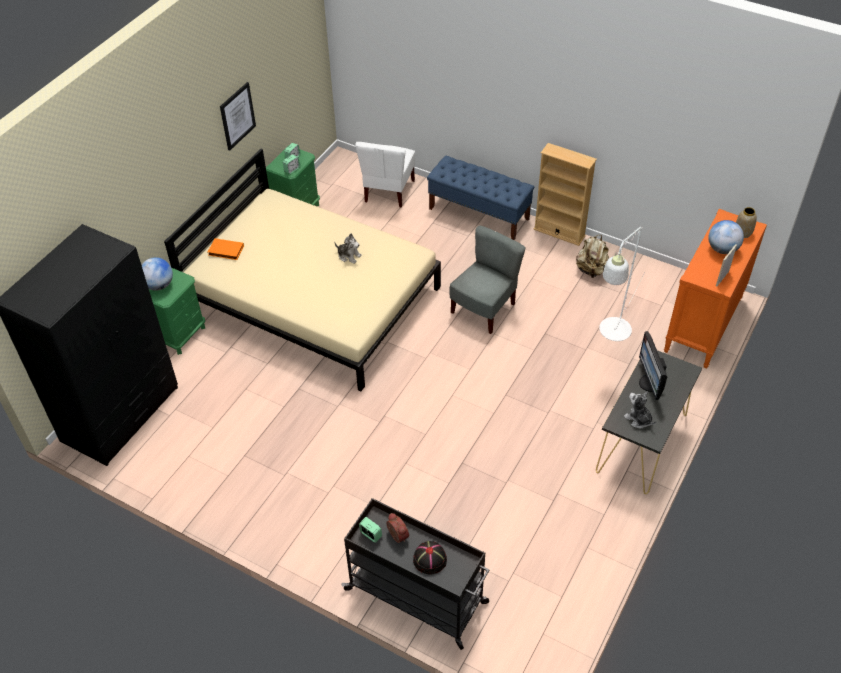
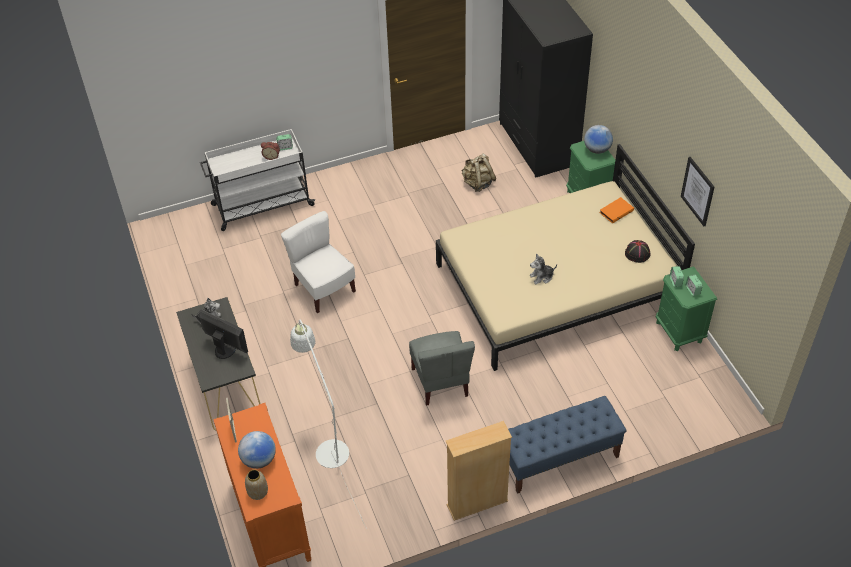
camera: 130 degrees right, 0 degrees up
black cart [342,498,489,650] -> white cart [200,129,315,231]
white chair [355,142,415,208] -> white chair moved to [281,211,356,313]
black hat [413,541,447,574] -> black hat moved to [625,240,650,263]
beige backpack [576,235,609,278] -> beige backpack moved to [462,153,496,192]

